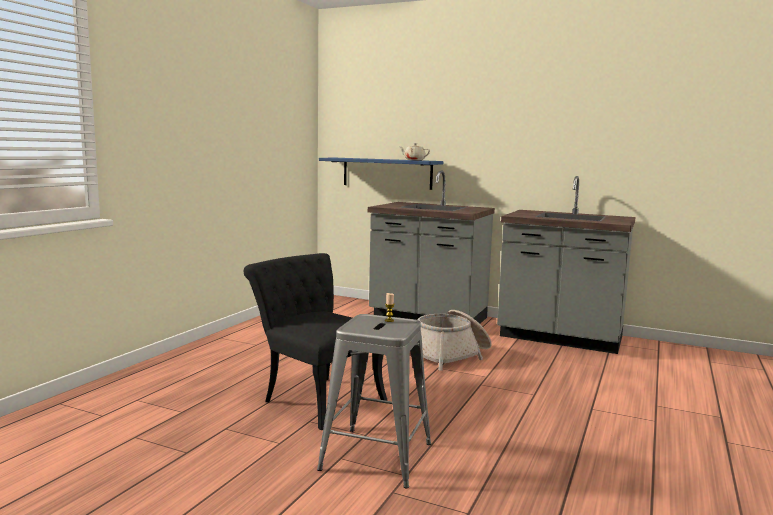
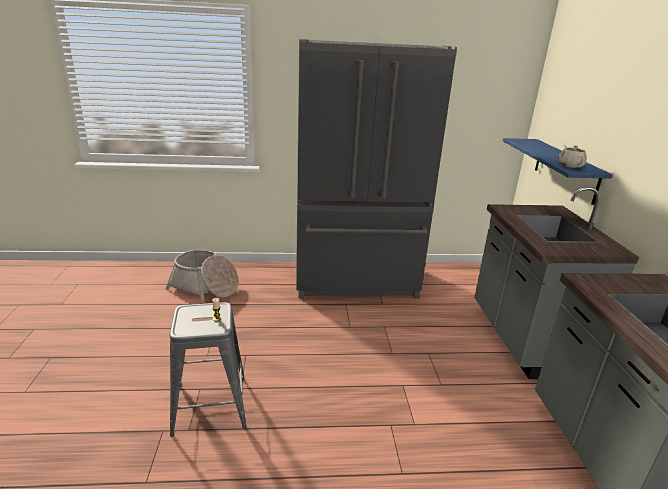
camera: 60 degrees right, 15 degrees up
black chair [244,253,387,430] -> none
basket [417,310,492,371] -> basket moved to [166,250,239,300]
none -> grey fridge [297,39,457,299]

